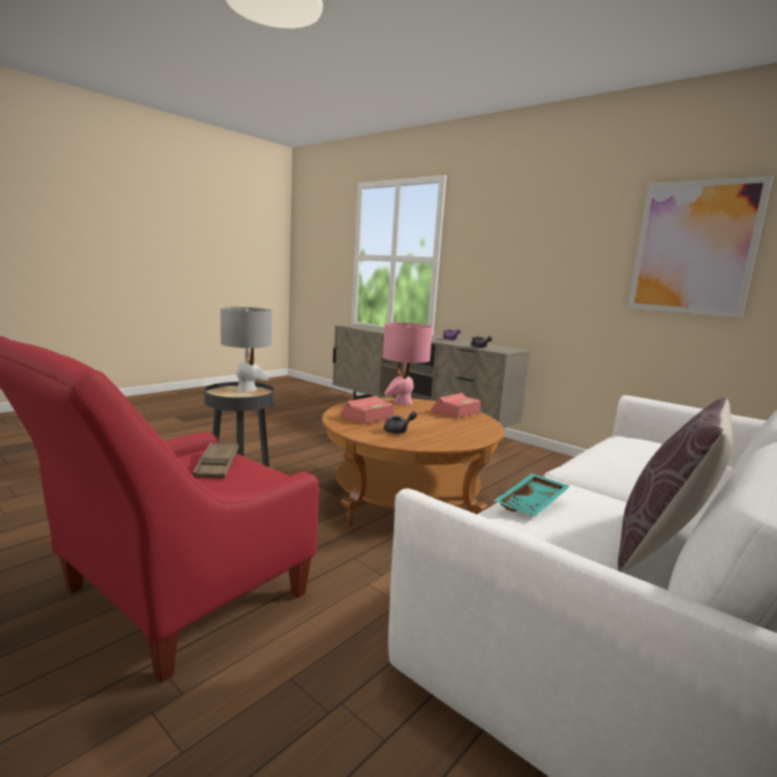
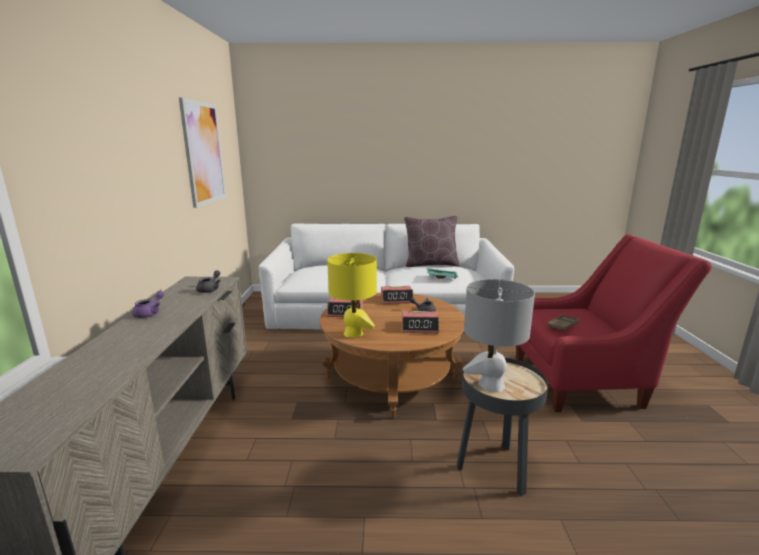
camera: 130 degrees left, 5 degrees up
pink table lamp [383,322,433,405] -> yellow table lamp [327,253,377,337]
none -> alarm clock [381,286,414,304]

